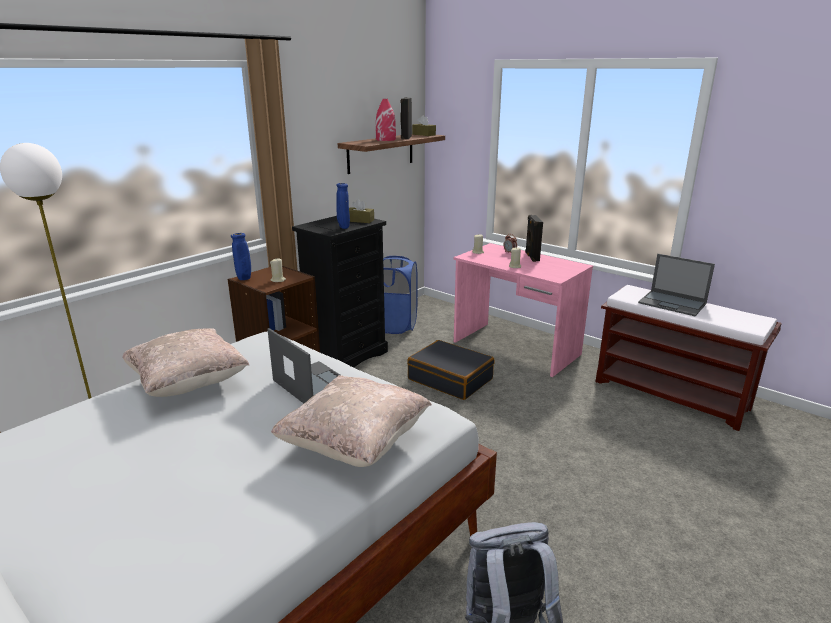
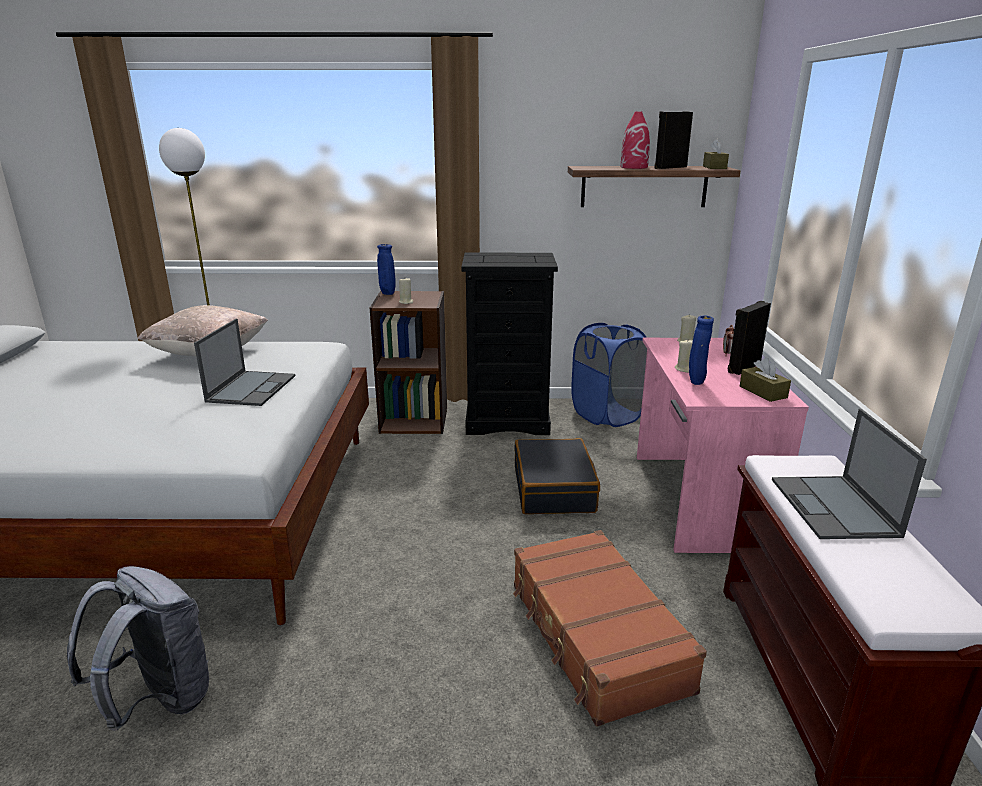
camera: 50 degrees right, 0 degrees up
beige pillow [271,375,432,467] -> none
blue vase [336,183,350,229] -> blue vase moved to [689,316,714,385]
brown tissue box [349,199,374,223] -> brown tissue box moved to [740,358,791,402]
none -> brown suitcase [513,530,707,727]

